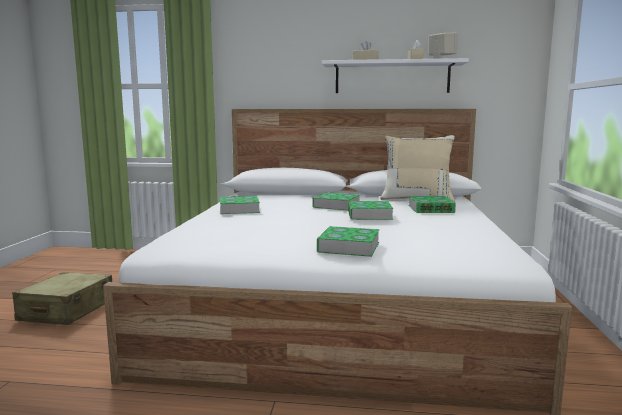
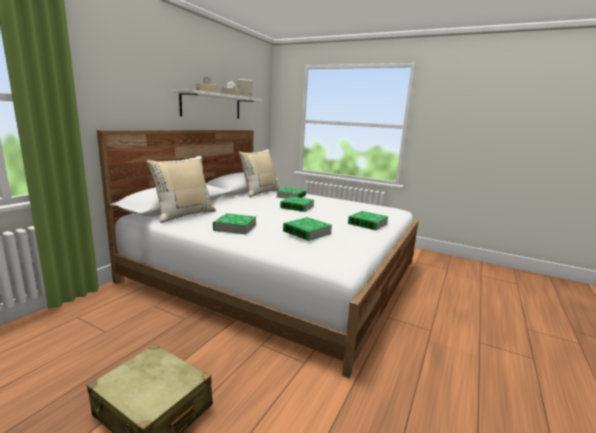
camera: 70 degrees left, 5 degrees up
book [313,192,359,211] -> book moved to [283,217,332,241]
none -> beige pillow [146,156,216,223]

